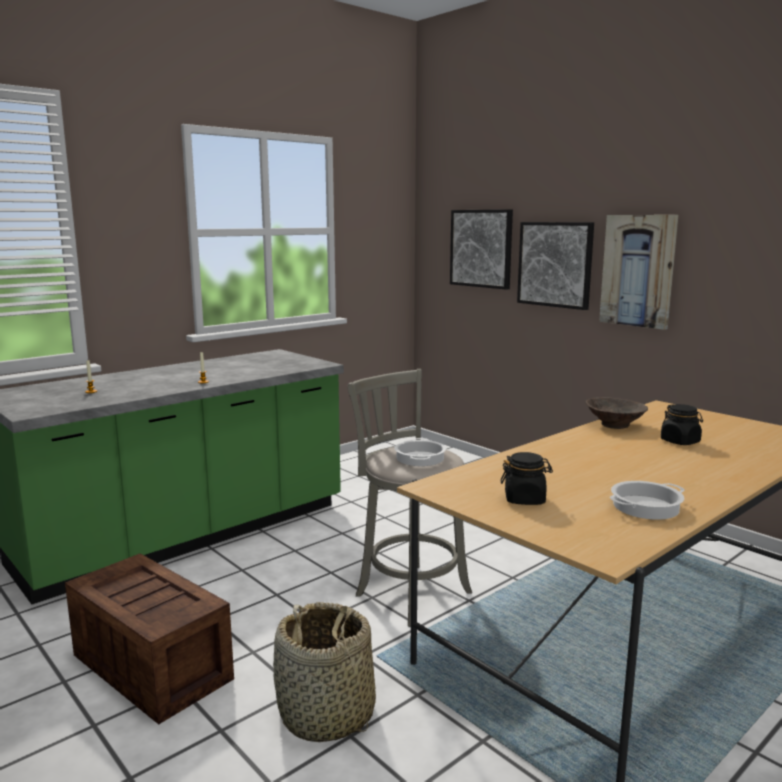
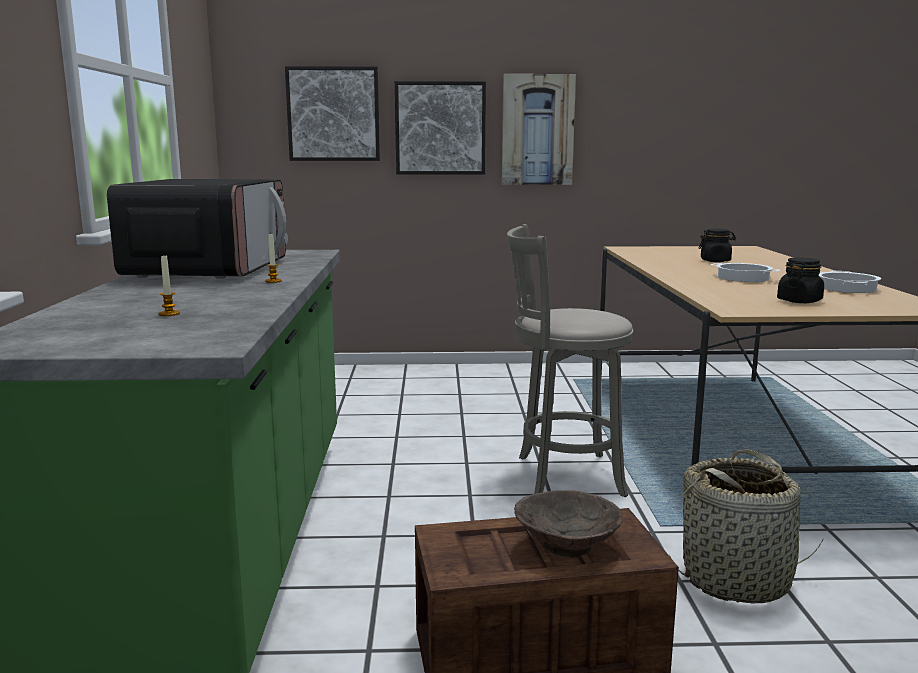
camera: 50 degrees left, 0 degrees up
cooking pot [394,438,446,466] -> cooking pot moved to [711,263,780,282]
brown bowl [586,397,648,429] -> brown bowl moved to [514,490,623,558]
none -> microwave [107,179,288,279]

